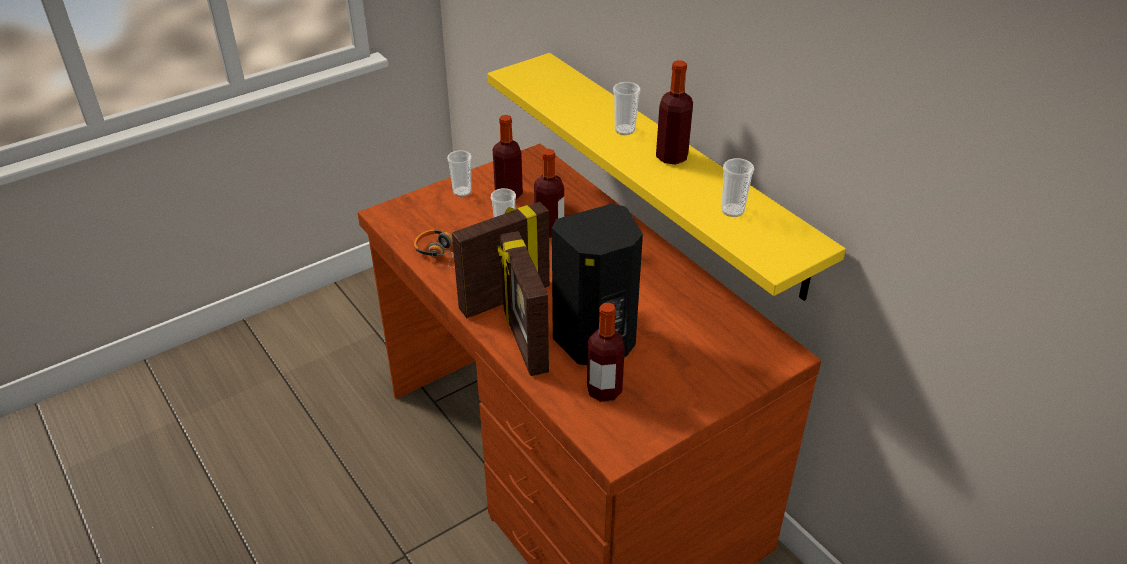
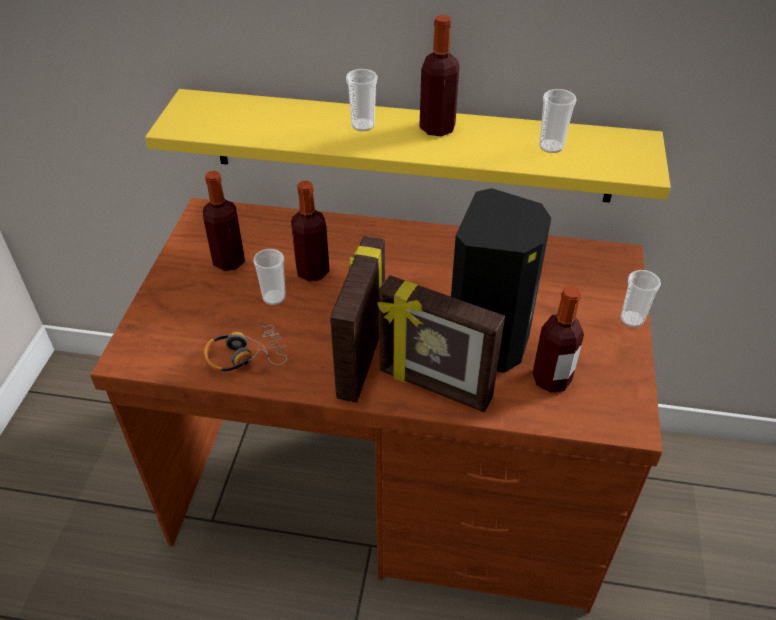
camera: 45 degrees left, 5 degrees up
cup [447,150,472,197] -> cup moved to [621,270,661,327]

